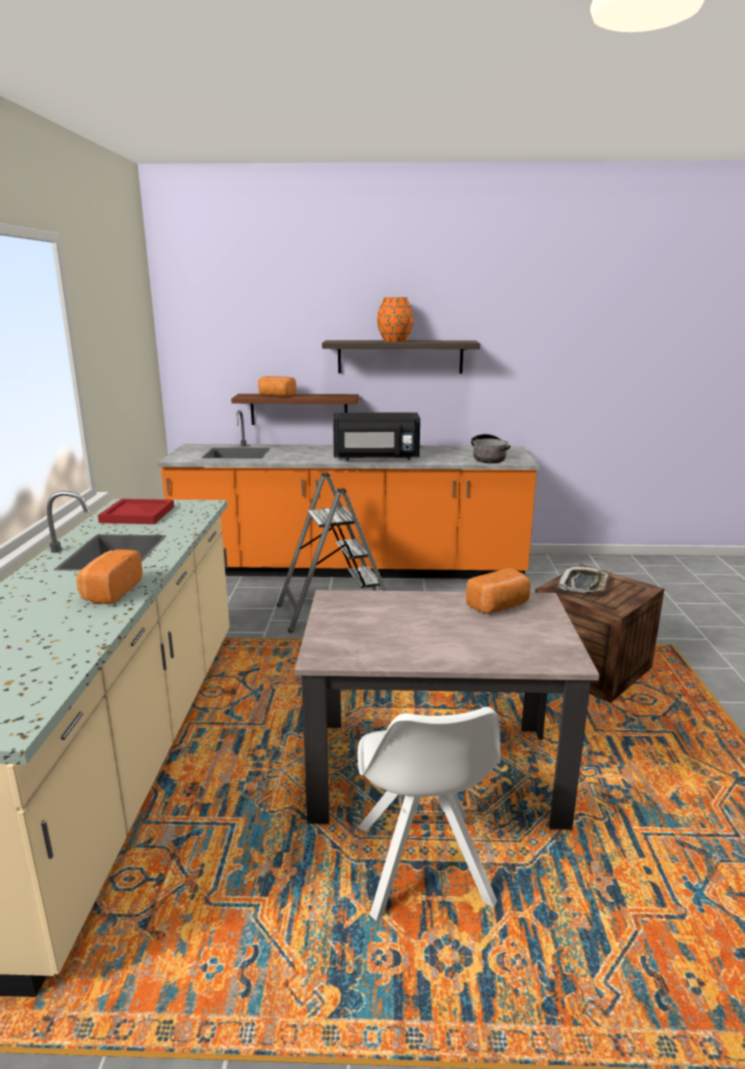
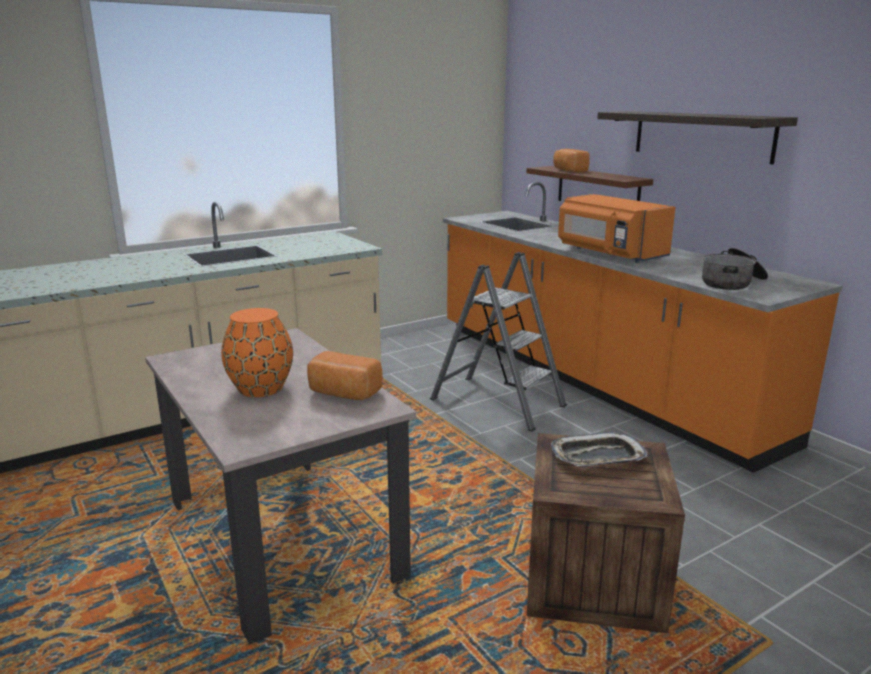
camera: 55 degrees right, 0 degrees up
bread [76,549,142,604] -> none
red tray [98,499,174,524] -> none
black microwave [333,412,420,460] -> orange microwave [558,194,676,263]
white chair [358,707,501,921] -> none
orange vase [377,297,414,342] -> orange vase moved to [221,308,293,397]

